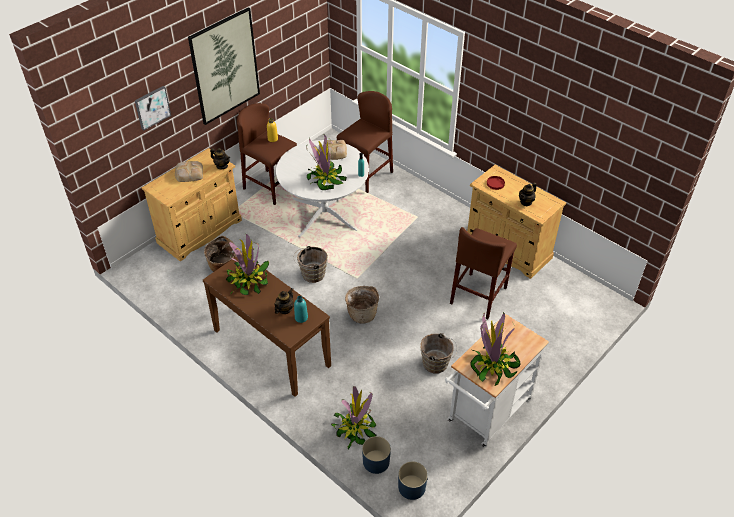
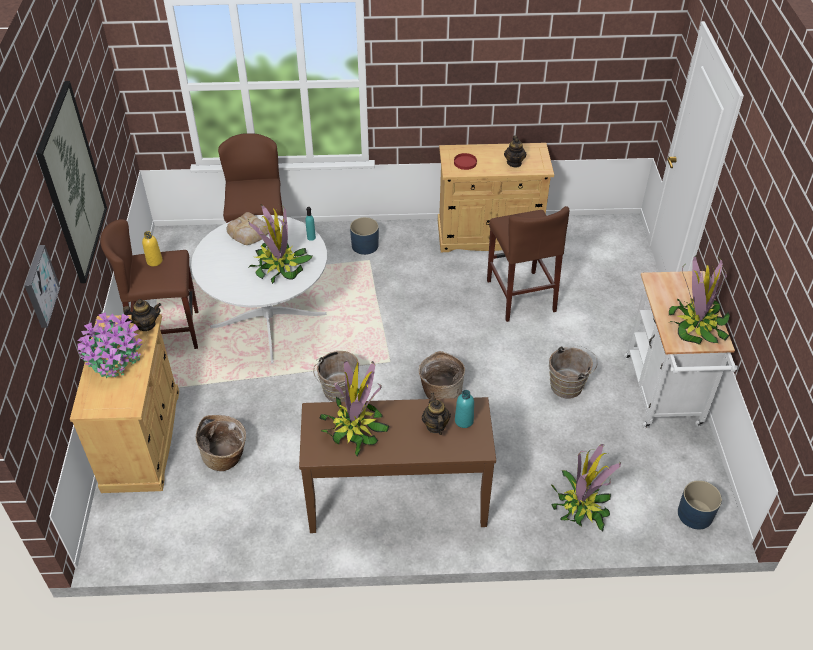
camera: 45 degrees left, 0 degrees up
bread [175,161,203,182] -> potted plant [77,312,142,378]
blue planter [362,436,391,474] -> blue planter moved to [350,217,379,255]

